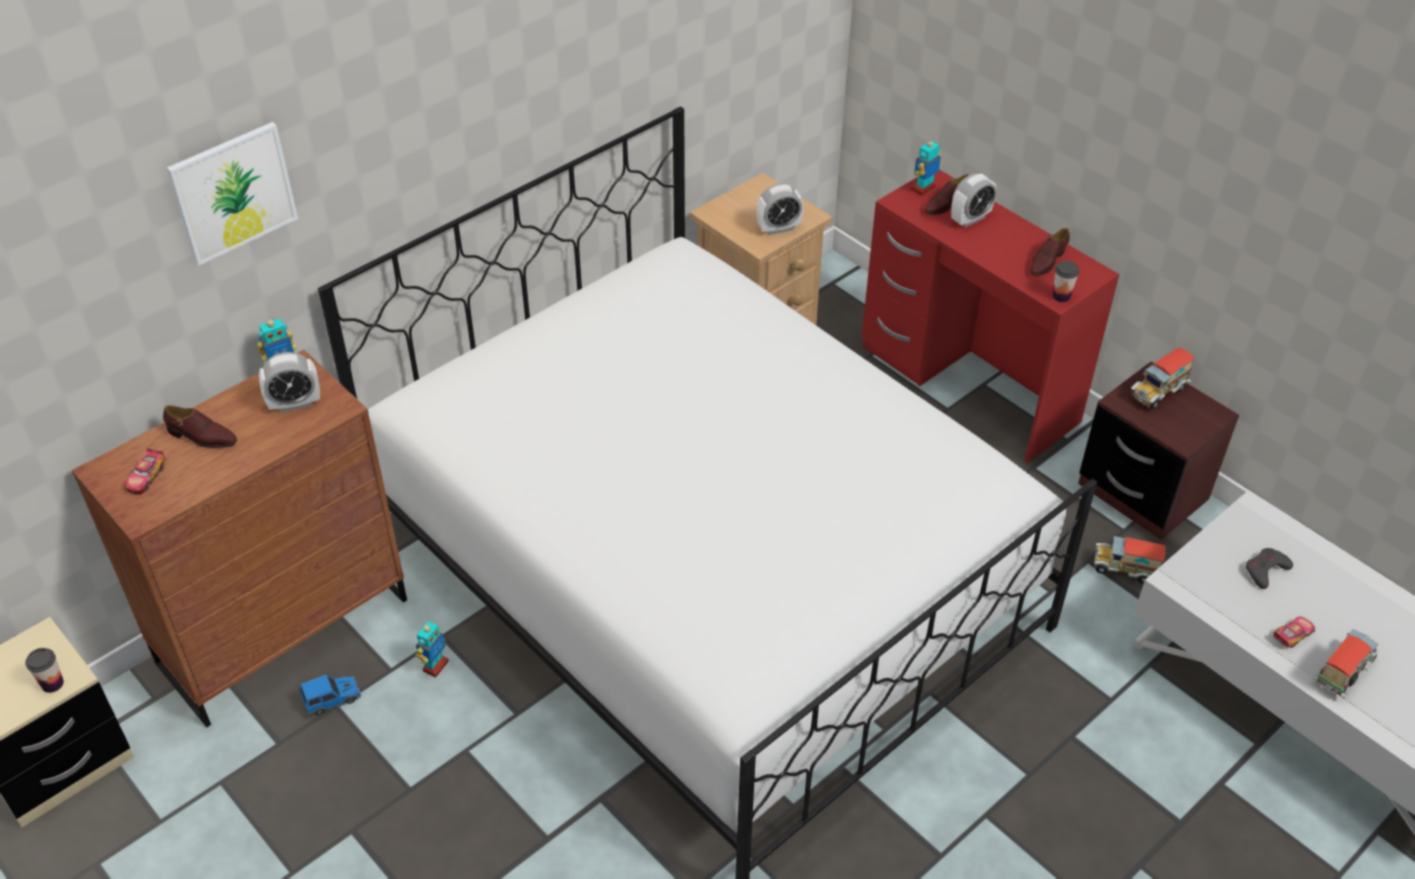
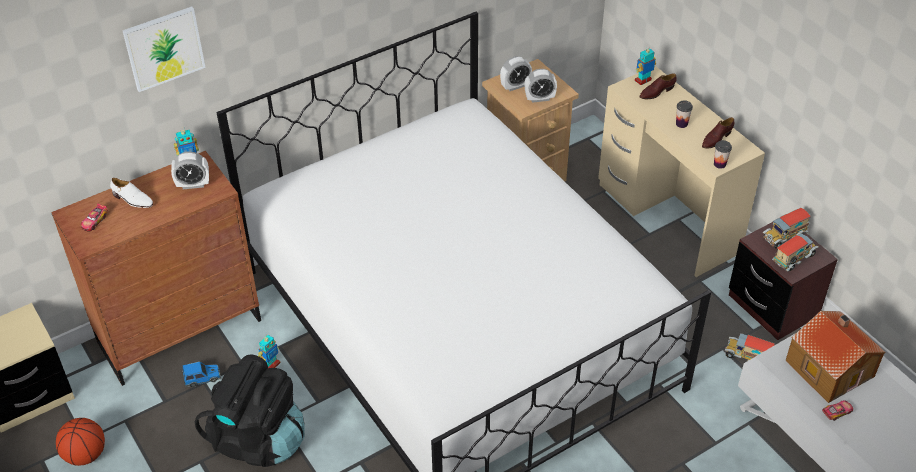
camera: 10 degrees right, 0 degrees up
cup [25,648,64,693] -> cup moved to [676,100,693,128]
brown shoe [163,405,237,448] -> white shoe [110,178,153,208]
red desk [862,169,1119,463] -> beige desk [598,66,765,277]
alarm clock [951,174,997,227] -> alarm clock moved to [500,56,532,91]
grey game controller [1246,548,1293,589] -> toy house [785,311,886,403]
toy truck [1313,629,1382,698] -> toy truck moved to [772,233,818,272]
none -> basketball [56,418,105,466]
none -> black backpack [195,354,305,467]

